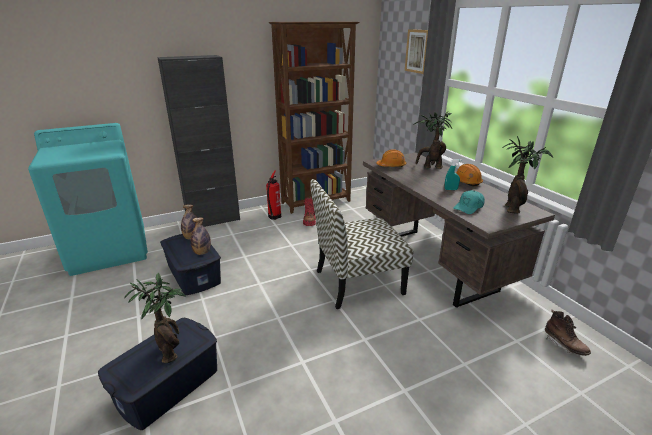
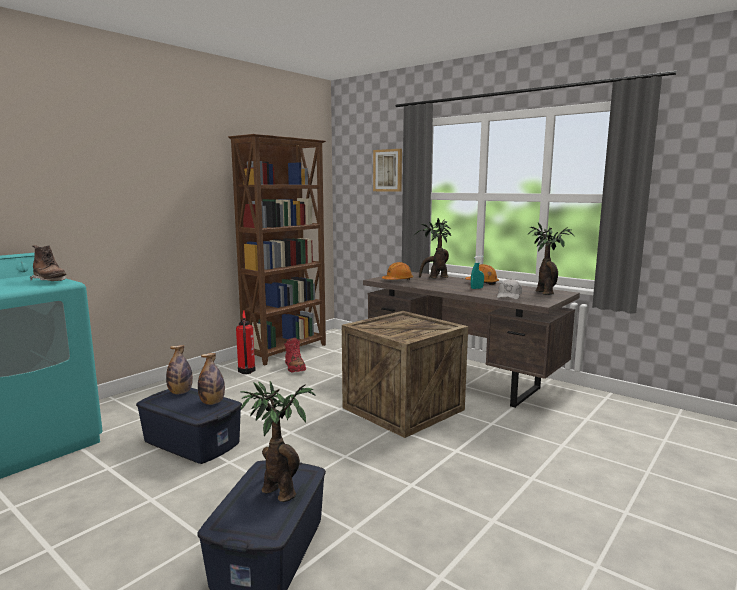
camera: 25 degrees left, 15 degrees down
black cabinet [158,55,240,227] -> none
chair [310,179,413,309] -> crate [342,311,468,438]
turquoise cap [453,190,485,214] -> white cap [497,279,522,300]
brown boot [545,310,591,356] -> brown boot moved to [30,245,67,281]

